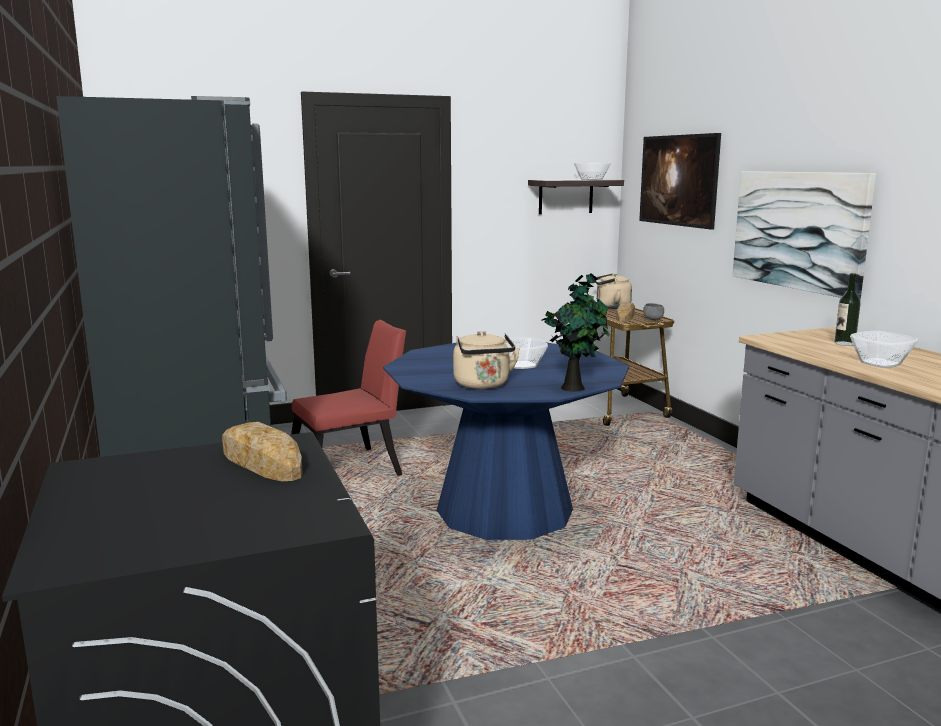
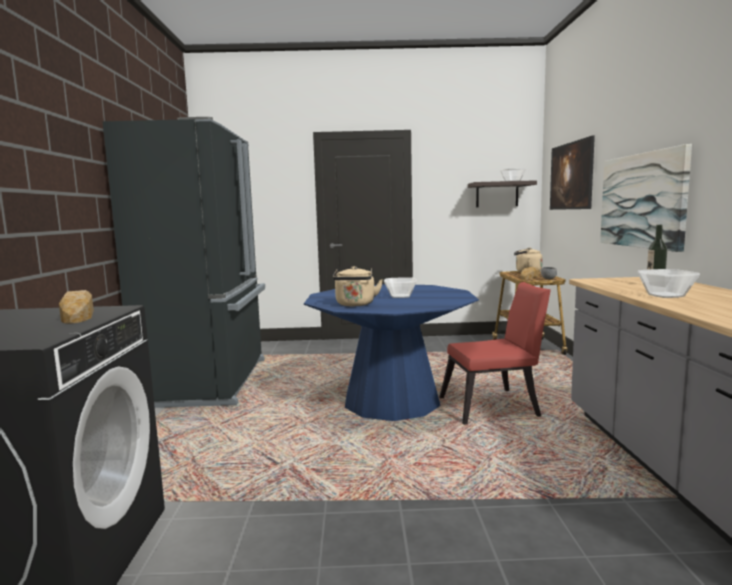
camera: 20 degrees right, 5 degrees down
red chair [291,320,406,476] -> red chair moved to [439,282,551,425]
potted plant [542,274,611,392] -> none

